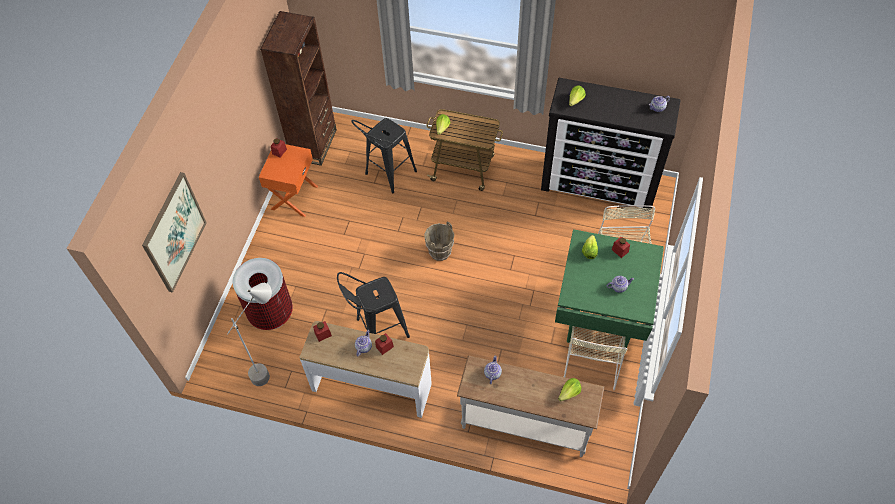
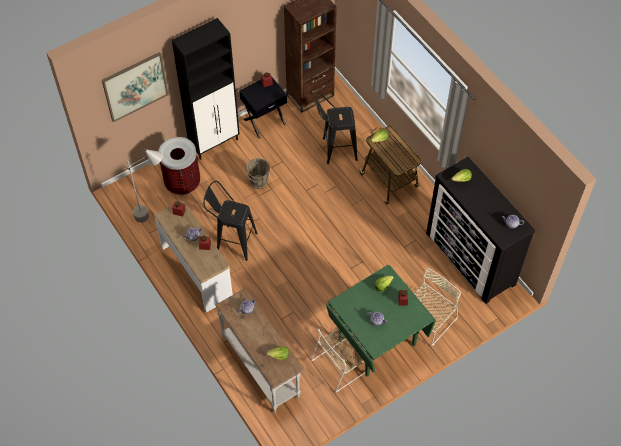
camera: 40 degrees right, 0 degrees up
orange nightstand [259,144,318,217] -> black nightstand [239,76,287,139]
brown bucket [424,222,454,261] -> brown bucket moved to [246,158,270,189]
none -> black cabinet [172,18,240,160]

